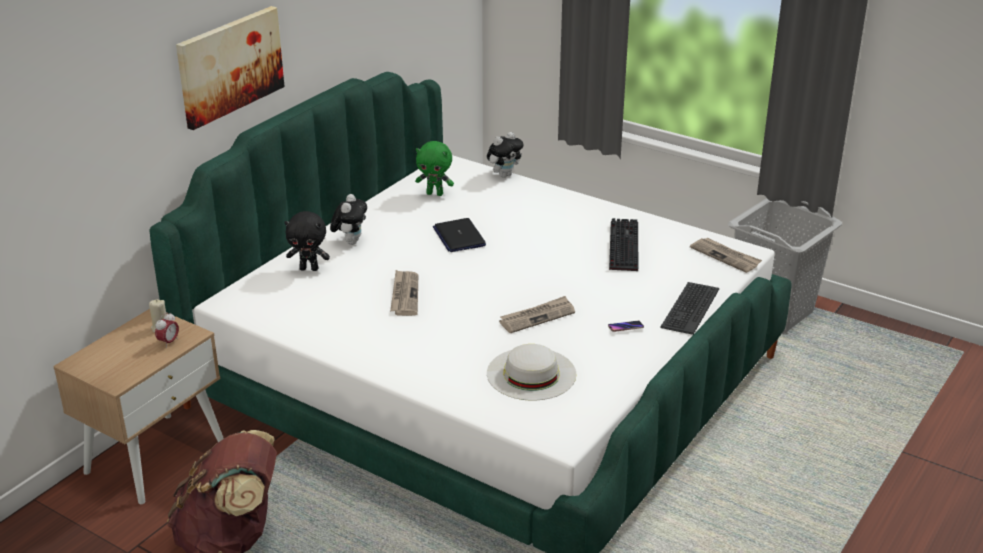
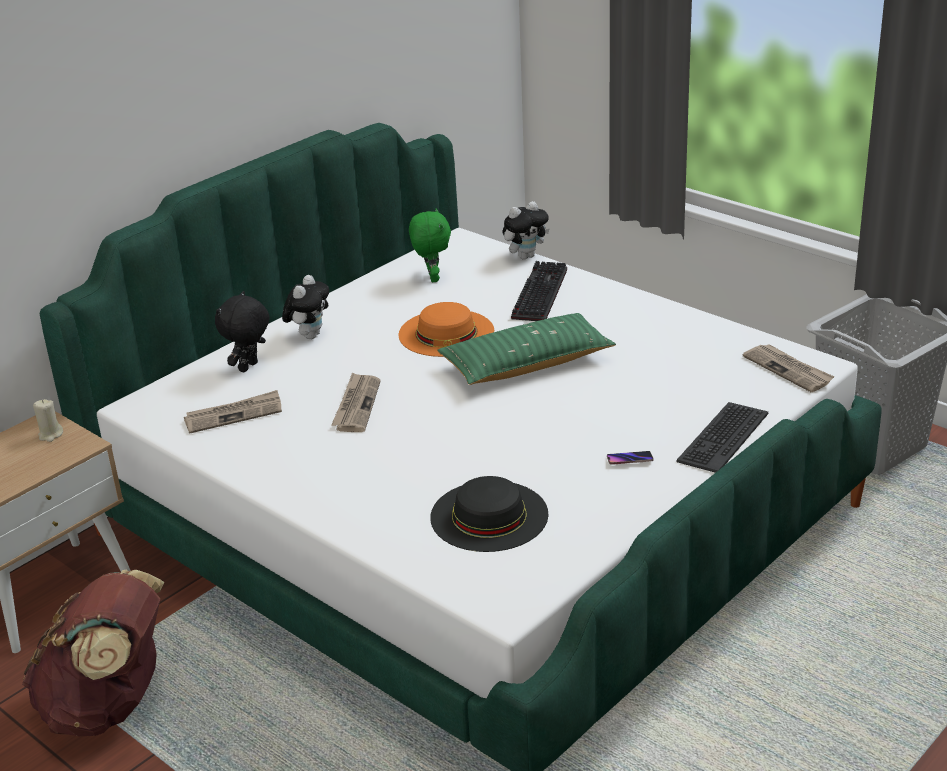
camera: 10 degrees right, 0 degrees up
alarm clock [155,312,179,348] -> none
picture [176,6,285,130] -> none
black plush toy [285,211,330,271] -> black plush toy turned 105 degrees clockwise [215,291,270,373]
green plush toy [415,141,454,196] -> green plush toy turned 120 degrees counterclockwise [409,208,451,282]
laptop [433,218,486,252] -> orange hat [399,302,494,357]
white hat [487,344,576,401] -> black hat [430,476,548,552]
newspaper [499,296,575,333] -> newspaper moved to [184,390,282,434]
keyboard [609,218,638,271] -> keyboard moved to [511,261,567,321]
none -> green pillow [437,313,616,385]

